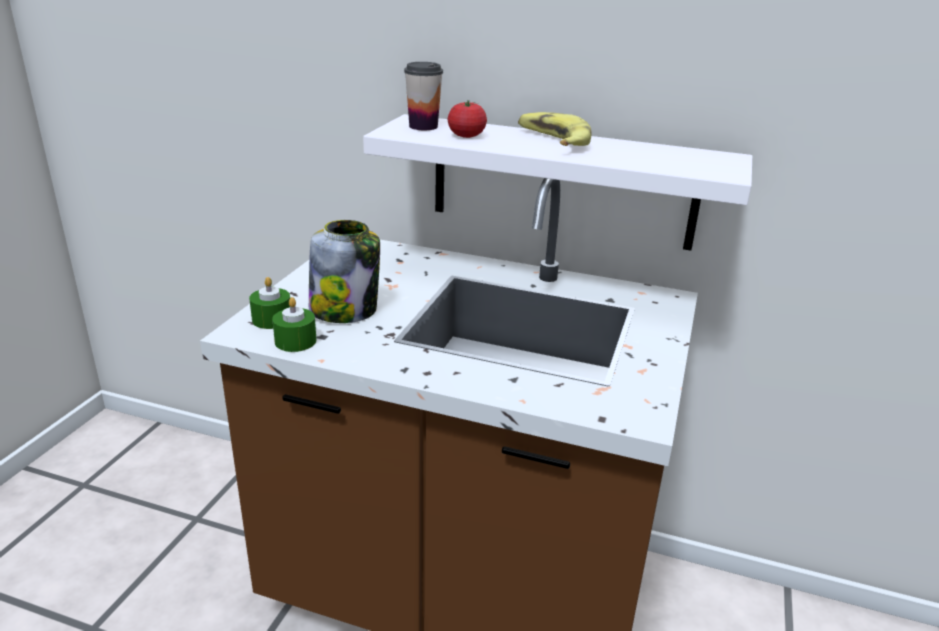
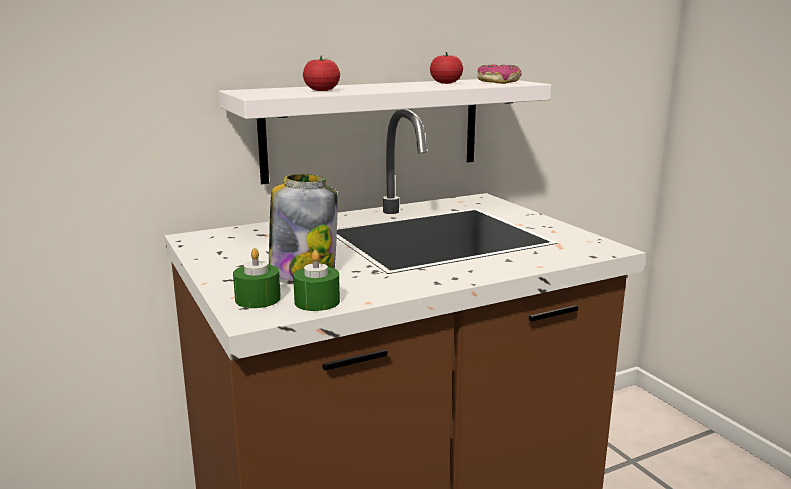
camera: 45 degrees left, 10 degrees down
cup [404,62,443,130] -> none
banana [518,112,592,146] -> none
none -> tomato [430,52,463,84]
none -> donut [477,65,521,84]

